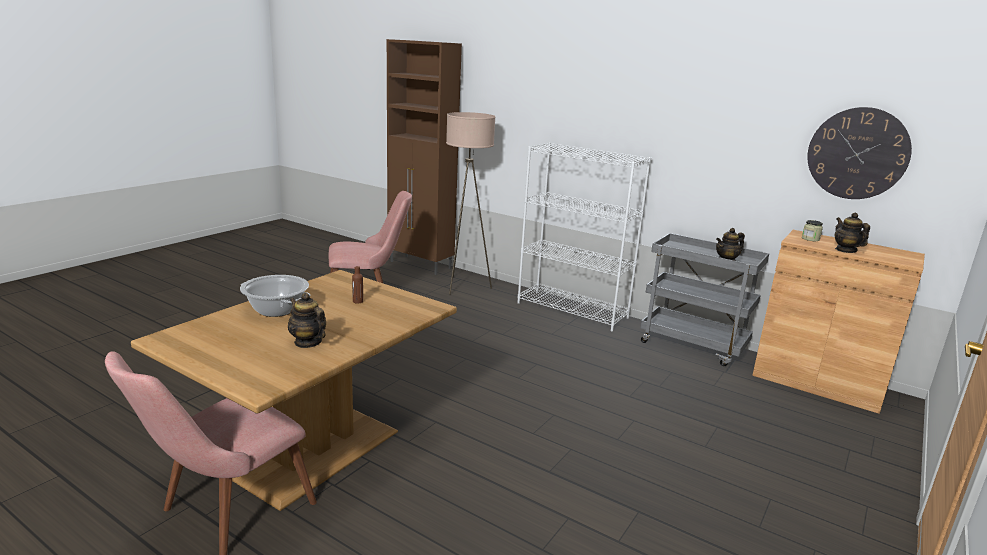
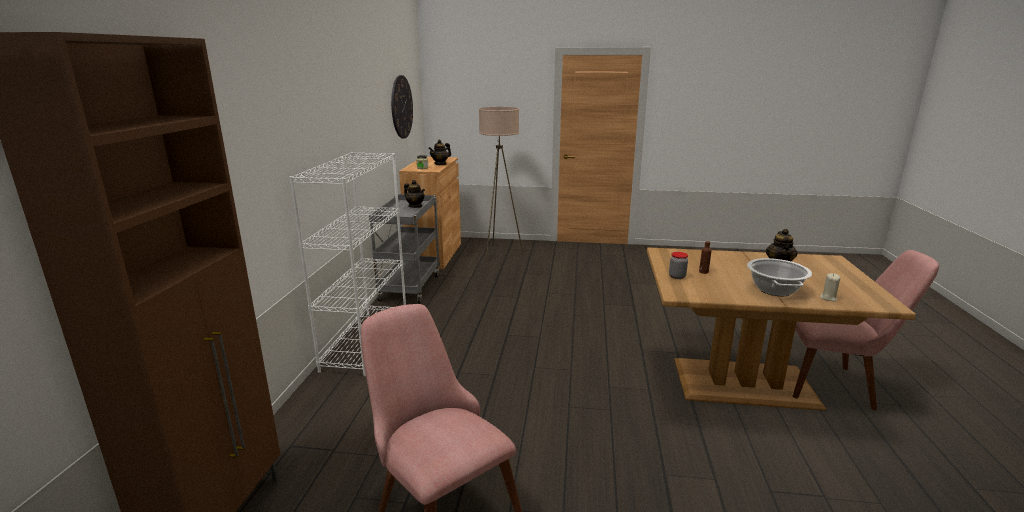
camera: 115 degrees left, 0 degrees up
beige floor lamp [446,112,496,295] -> beige floor lamp moved to [479,107,523,259]
none -> jar [669,252,688,279]
none -> beige candle [820,273,840,302]

